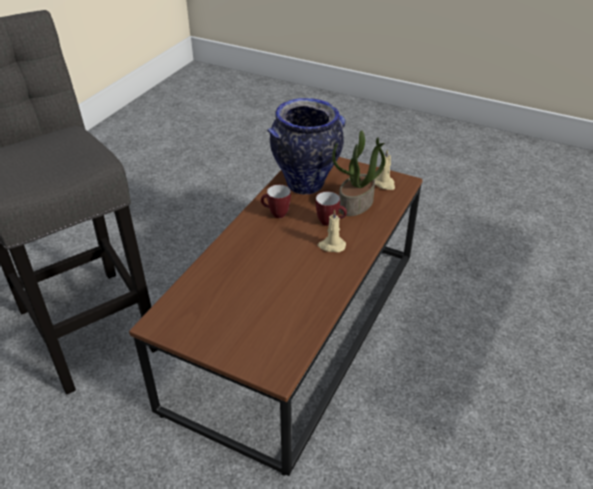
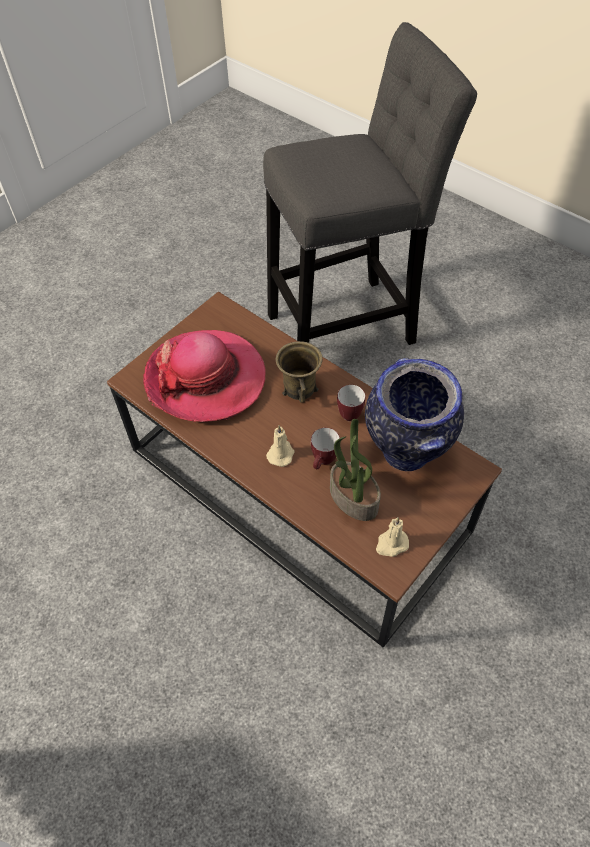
camera: 105 degrees right, 15 degrees up
none -> hat [143,330,266,422]
none -> brown mug [276,341,323,402]

